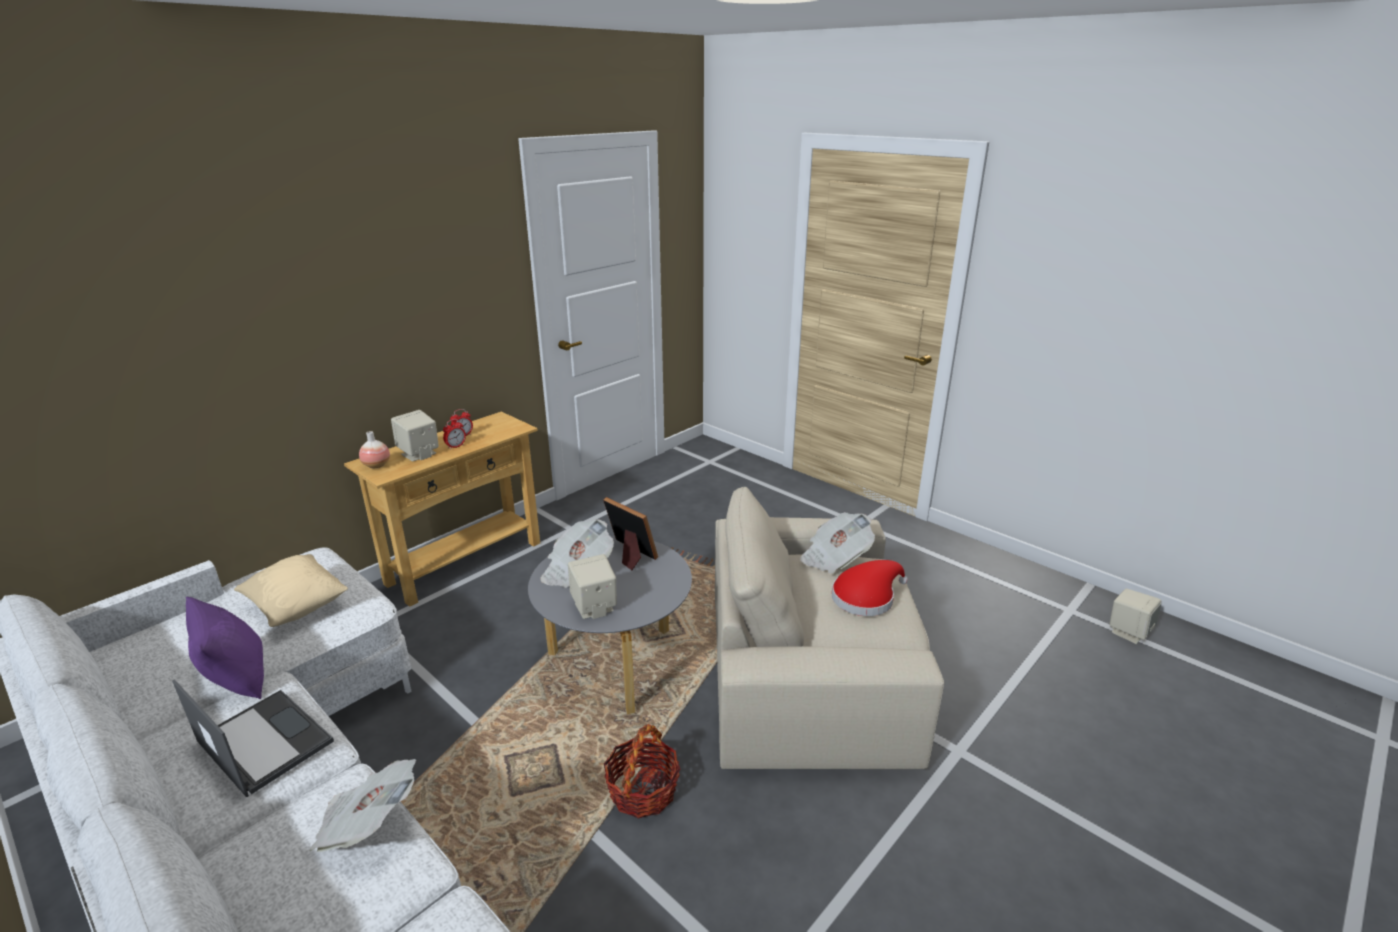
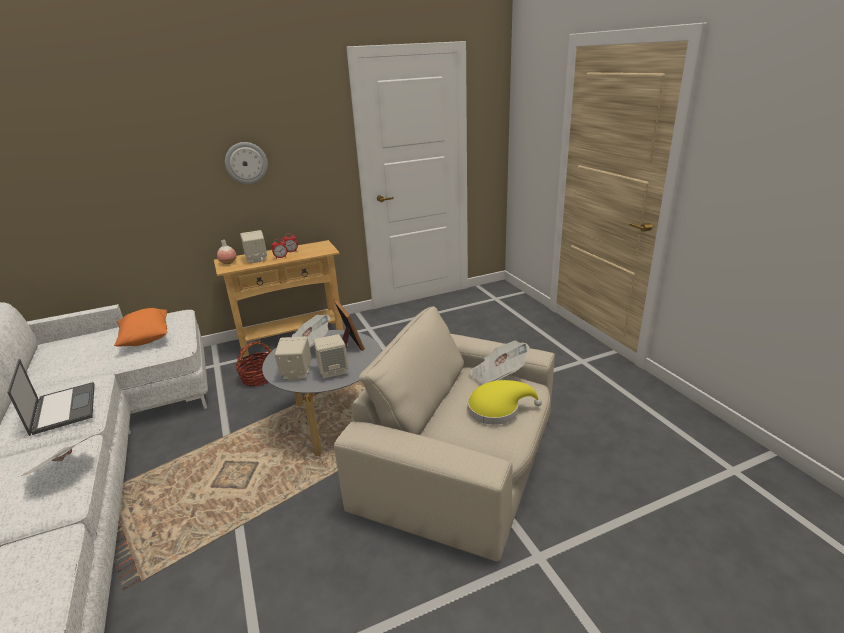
camera: 25 degrees right, 0 degrees up
purple pillow [186,597,264,699] -> none
beige pillow [234,554,348,627] -> orange pillow [114,308,168,346]
basket [604,724,680,819] -> basket moved to [235,341,272,387]
red hat [832,560,908,616] -> yellow hat [467,380,542,425]
beige speaker [1109,589,1161,644] -> beige speaker moved to [314,334,349,379]
none -> wall clock [225,142,268,184]

